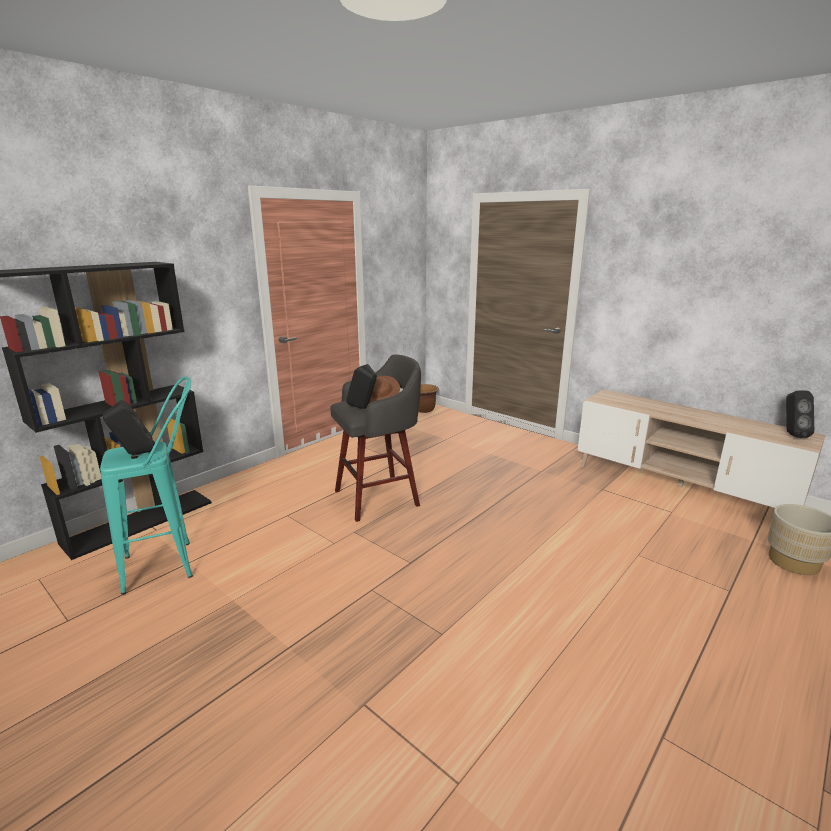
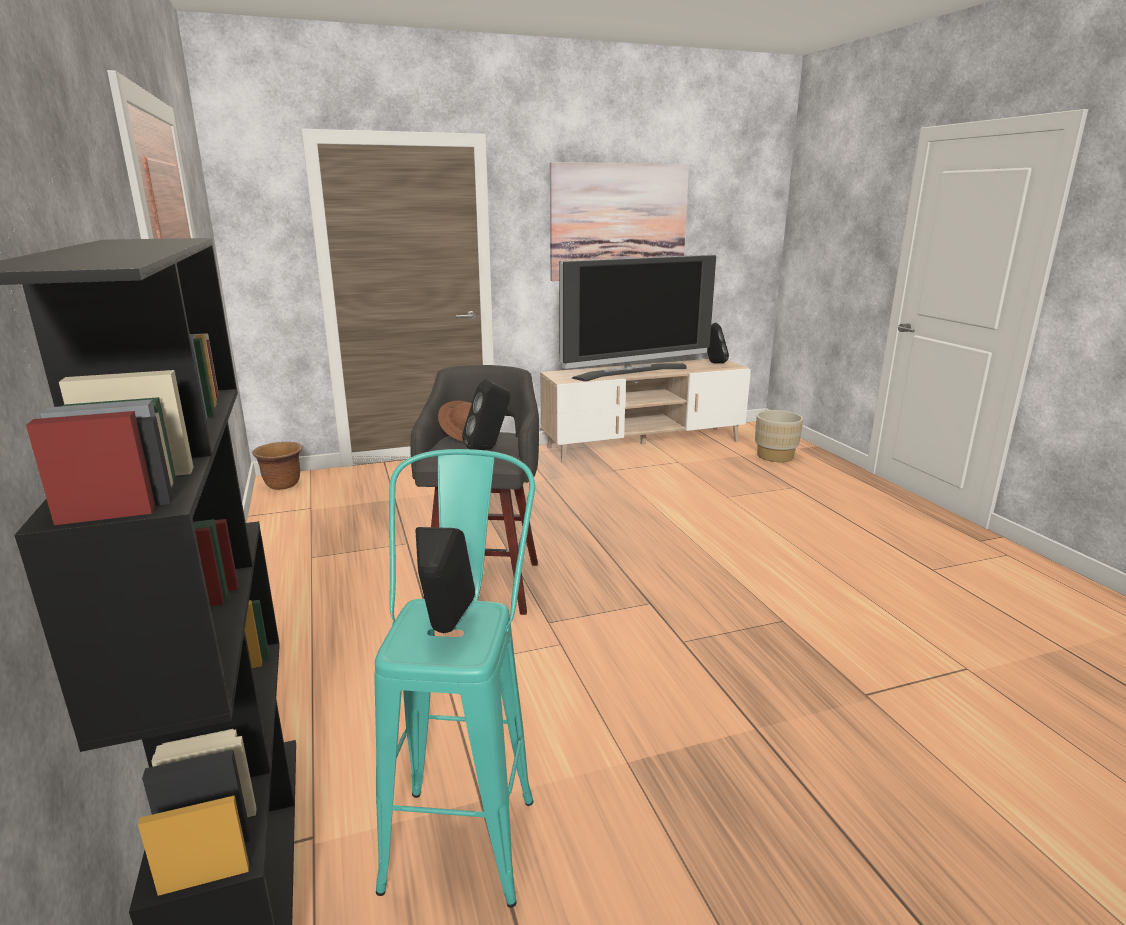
camera: 60 degrees left, 0 degrees up
none -> picture [550,162,689,281]
none -> television [559,255,716,381]

